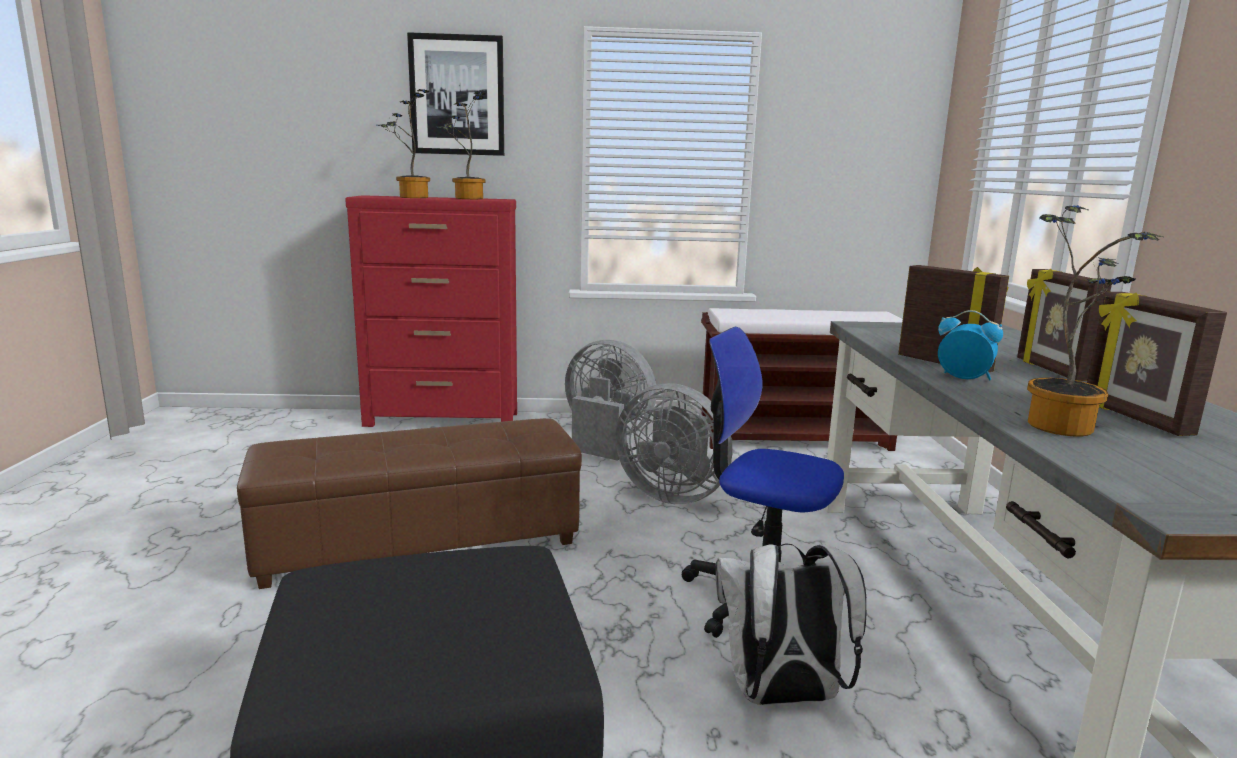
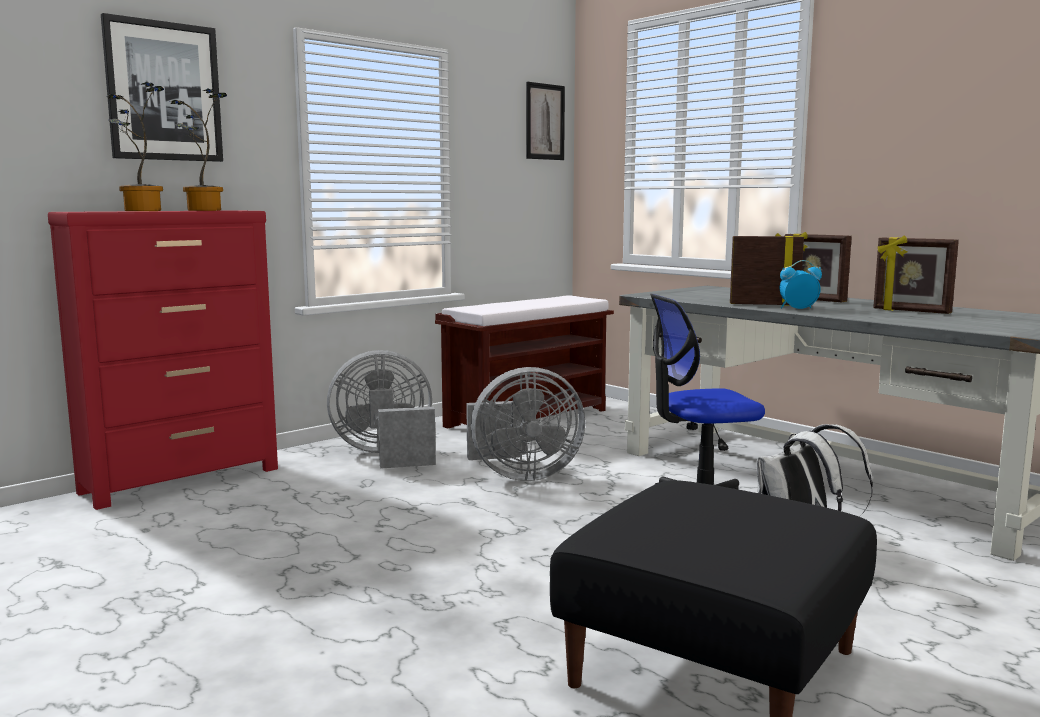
camera: 40 degrees left, 5 degrees down
brown ottoman [237,418,582,589] -> none
potted plant [1027,205,1162,437] -> none
none -> picture [526,82,565,160]

